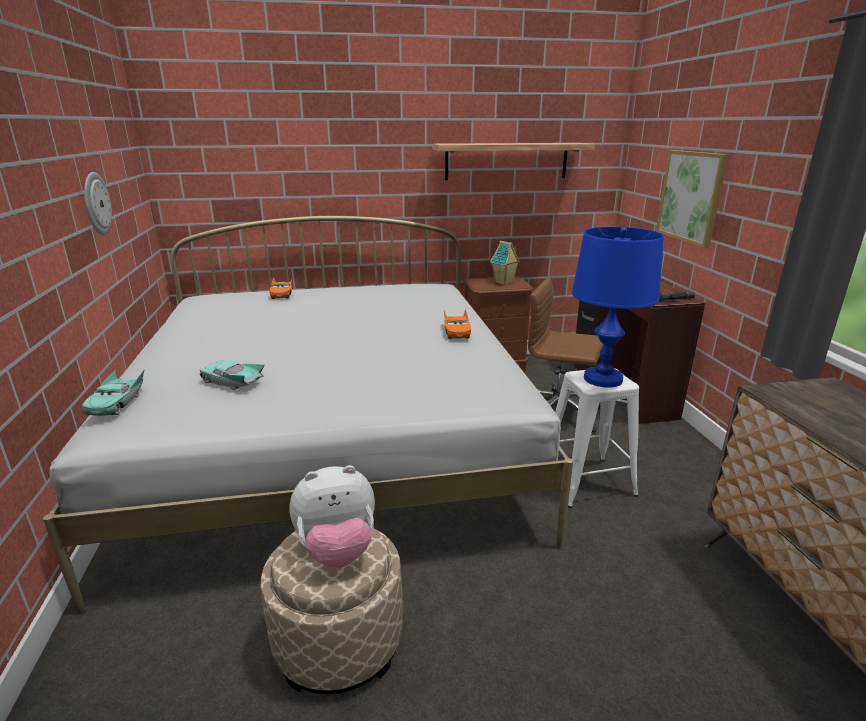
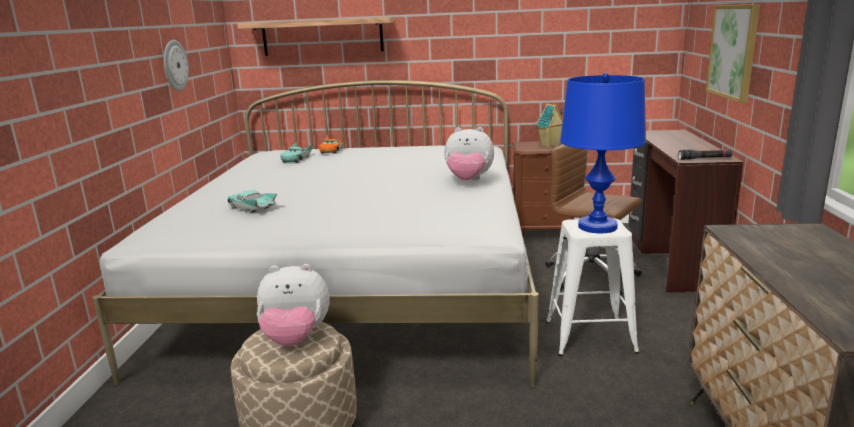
camera: 15 degrees right, 5 degrees down
turquoise toy car [82,369,145,416] -> turquoise toy car moved to [281,143,313,163]
shelf [433,143,595,180] -> shelf moved to [237,16,394,56]
orange toy car [444,309,471,339] -> plush toy [444,127,494,180]

